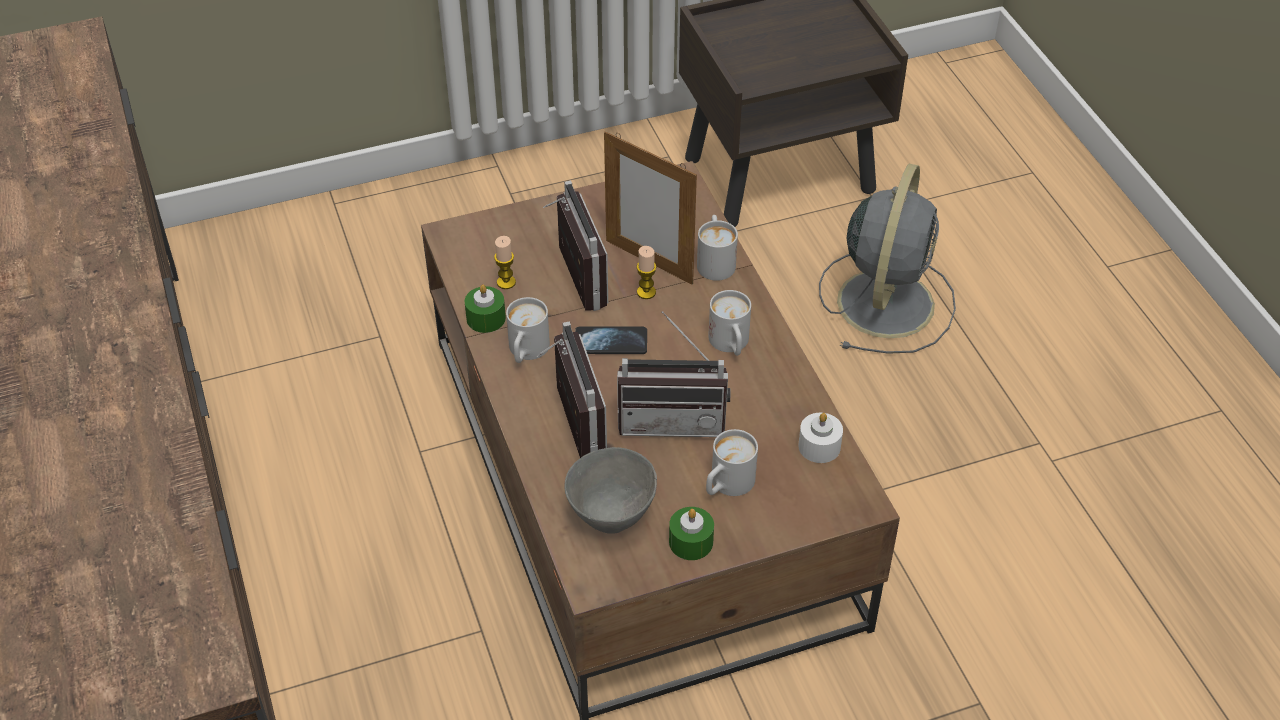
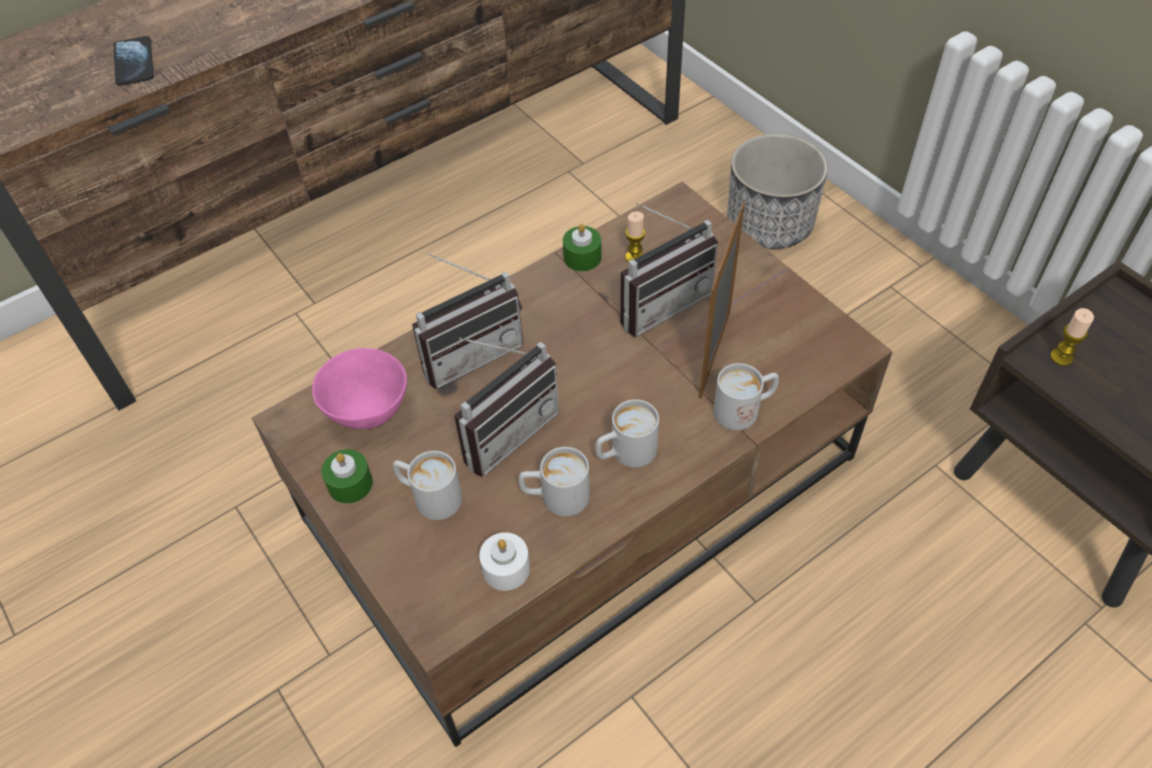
camera: 75 degrees right, 5 degrees up
white mug [506,297,550,363] -> white mug moved to [519,447,590,516]
grey bowl [564,447,657,534] -> pink bowl [312,348,407,429]
phone [575,326,647,354] -> phone moved to [114,36,154,86]
radio [617,311,730,437] -> radio turned 120 degrees counterclockwise [454,338,559,477]
candle [636,246,656,299] -> candle moved to [1050,308,1094,366]
grey fan [819,164,956,354] -> none
none -> planter [727,133,828,249]

